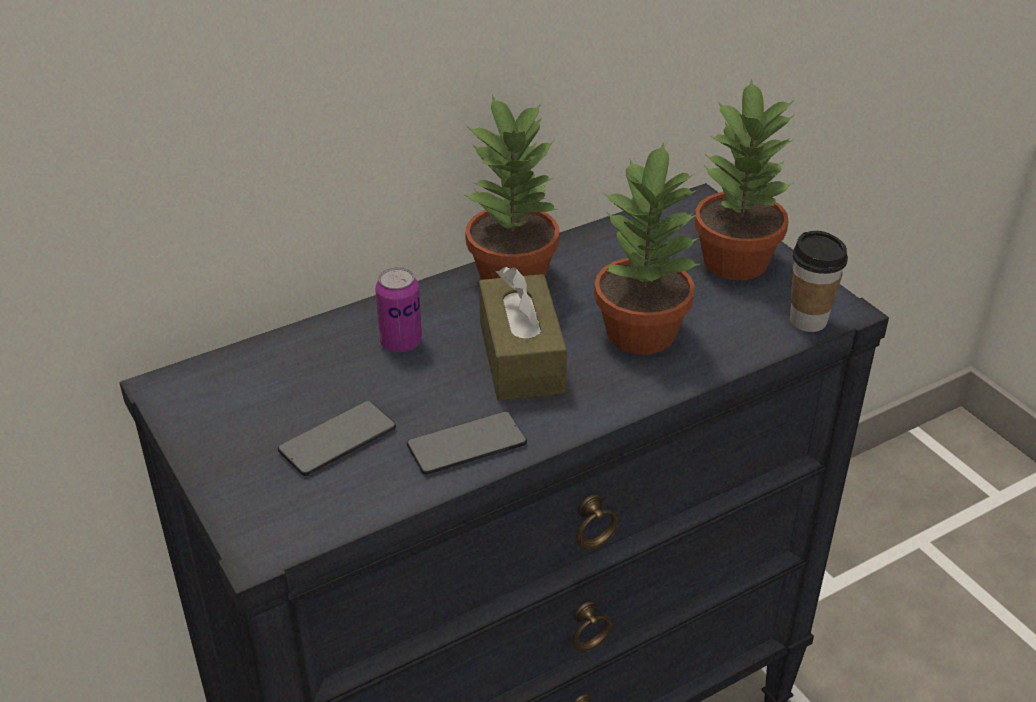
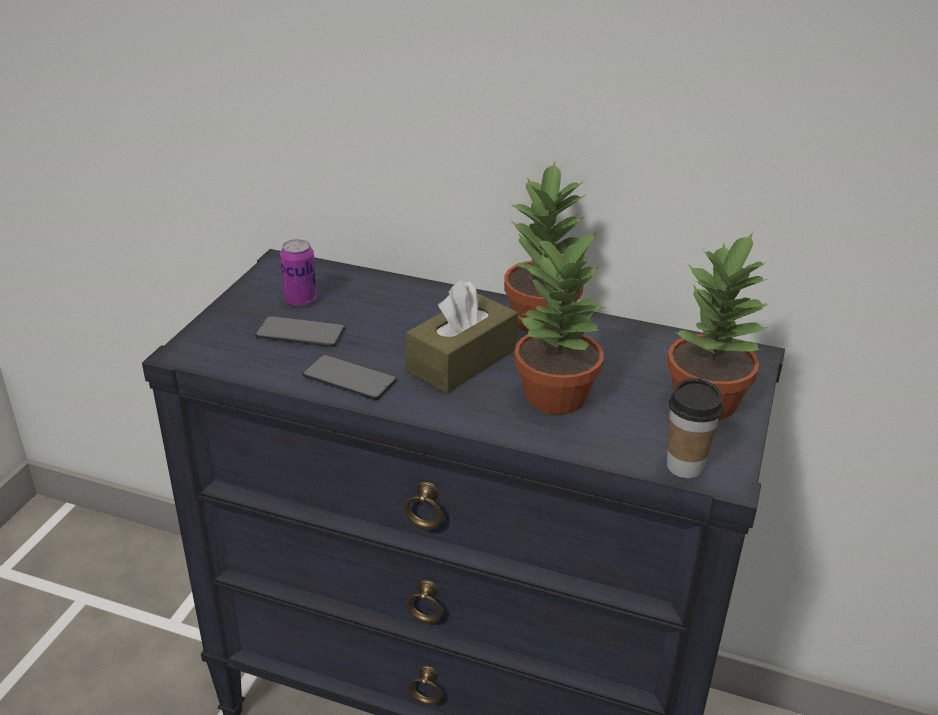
camera: 50 degrees right, 5 degrees down
can [375,267,422,352] -> can moved to [280,239,317,307]

